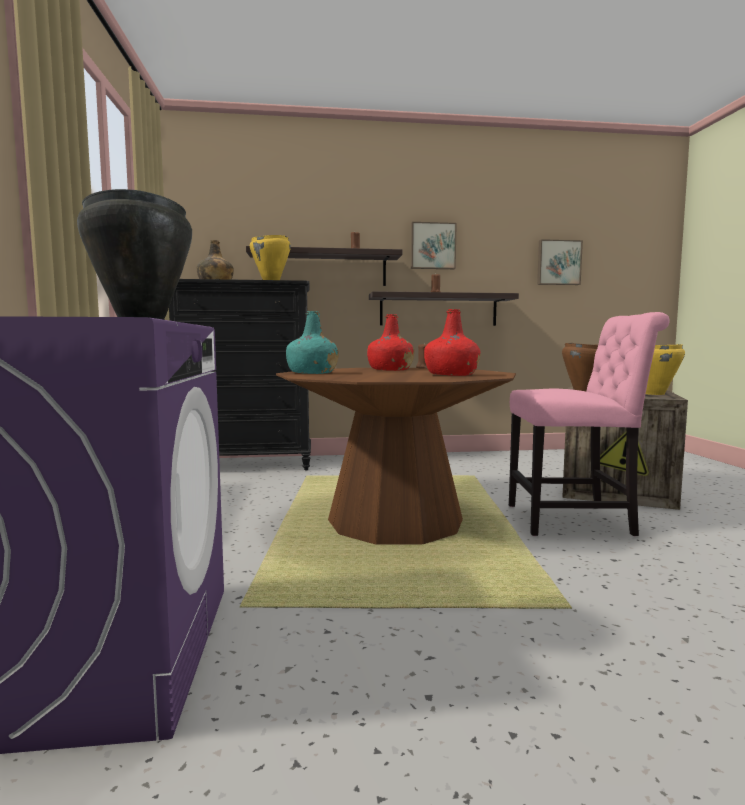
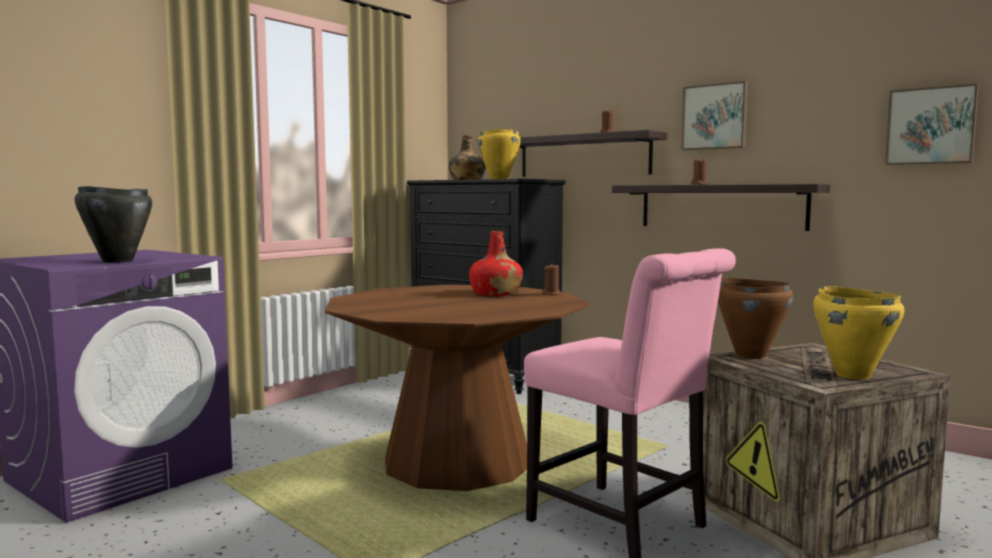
camera: 45 degrees right, 0 degrees up
turquoise bottle [286,311,339,374] -> none
red bottle [424,309,481,376] -> none

